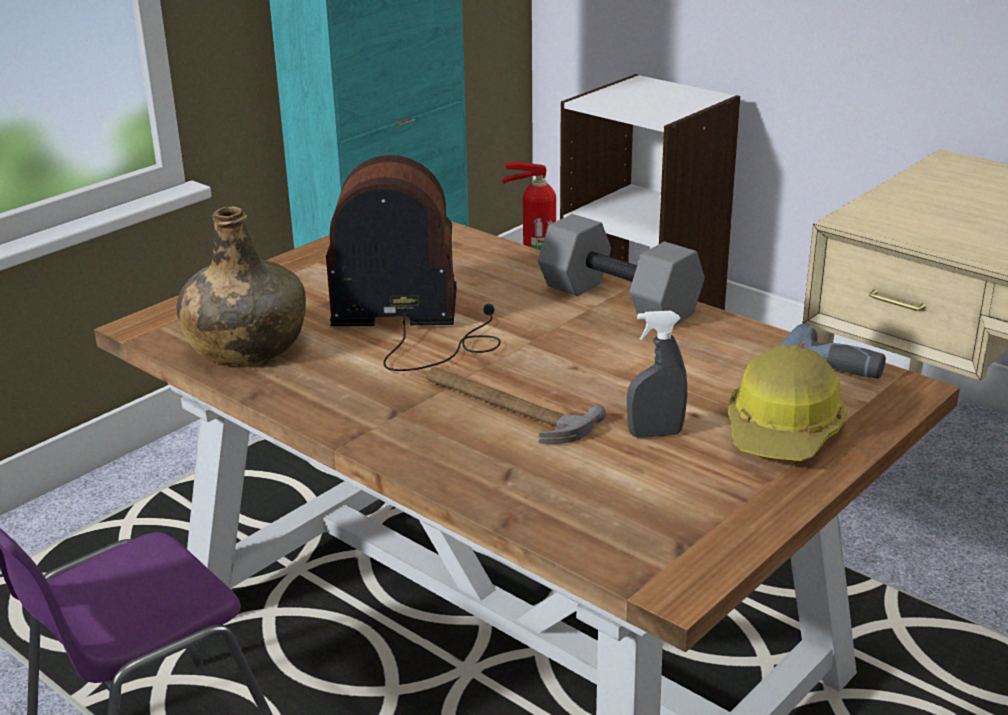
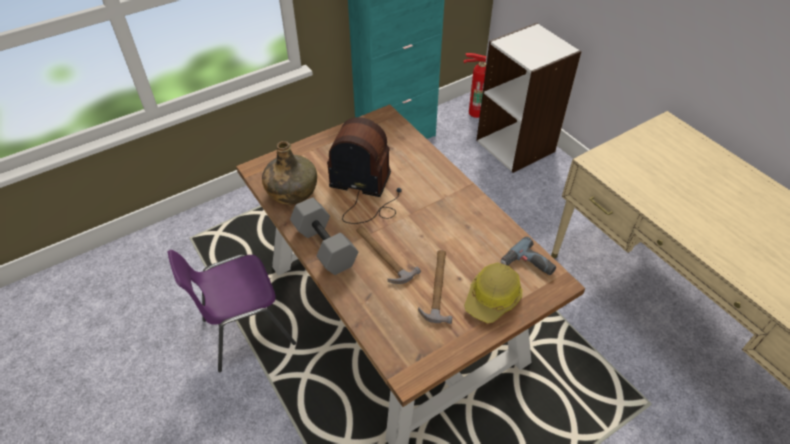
camera: 15 degrees right, 20 degrees up
grey dumbbell [538,214,705,326] -> grey dumbbell moved to [290,197,359,275]
grey spray bottle [627,311,687,438] -> hammer [418,250,452,324]

